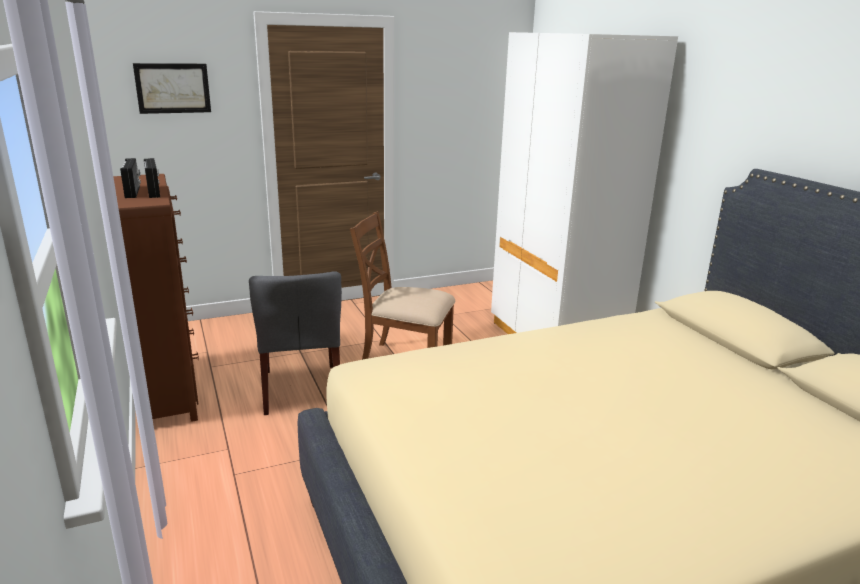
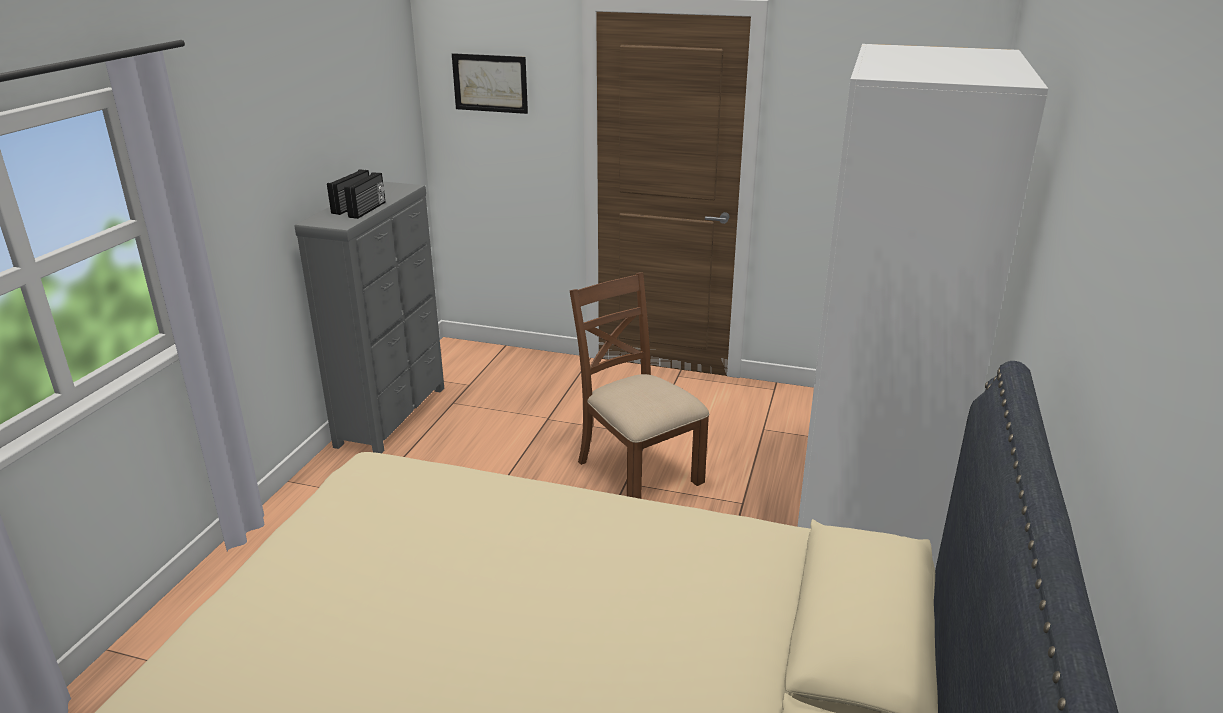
camera: 40 degrees right, 5 degrees up
brown dresser [113,174,199,422] -> grey dresser [295,182,444,453]
grey chair [249,271,342,415] -> none

